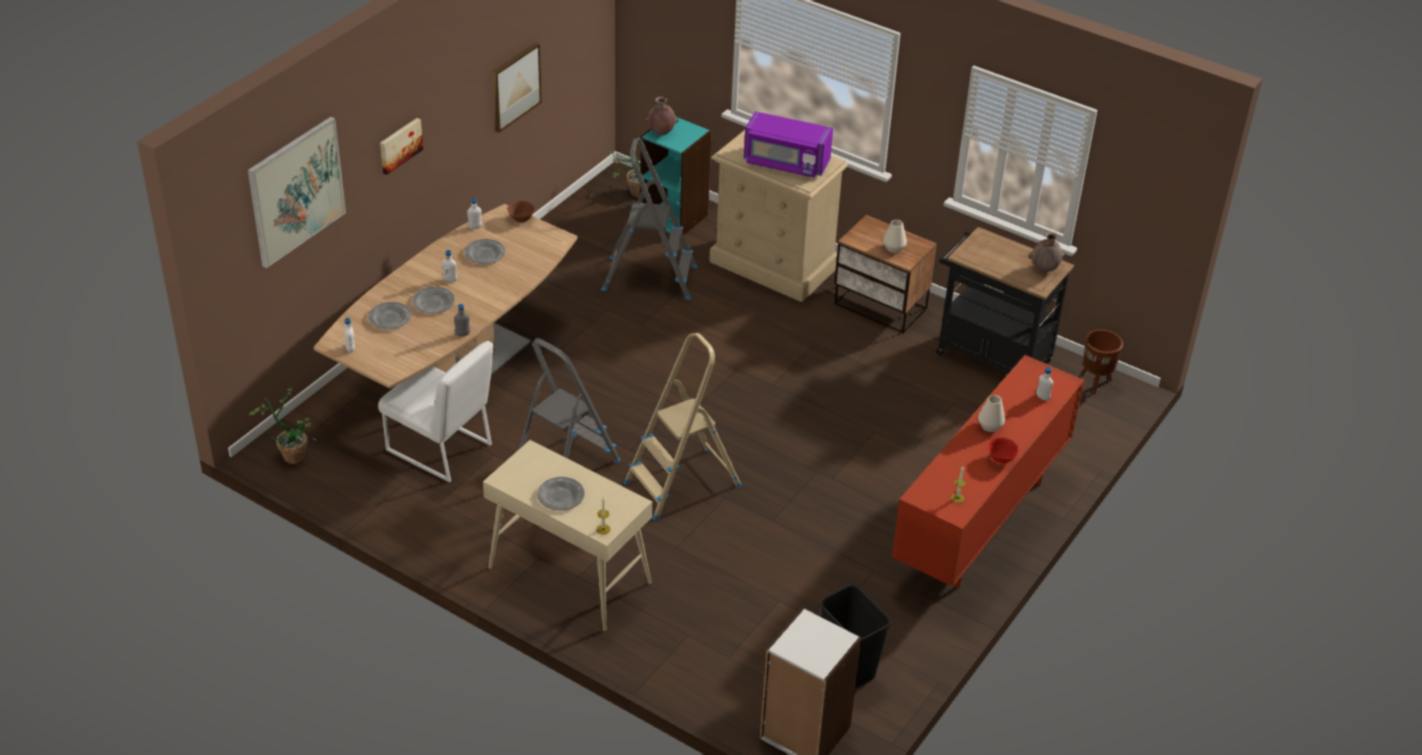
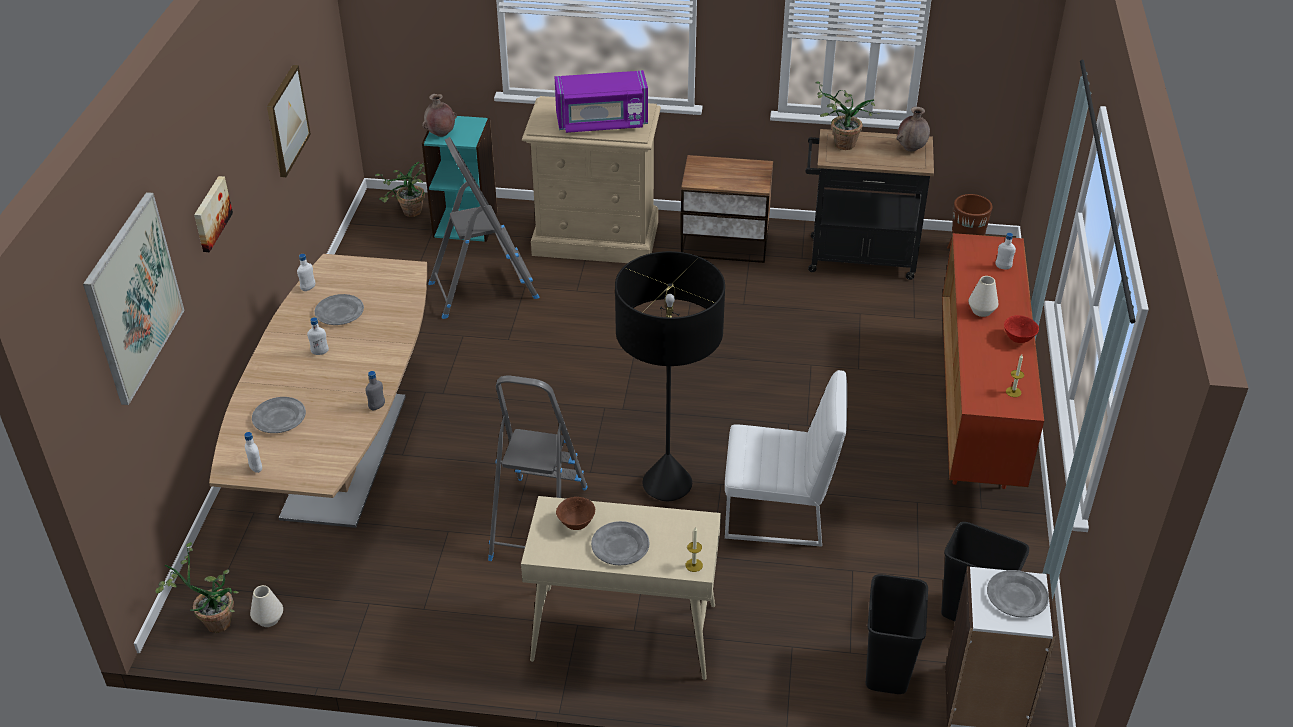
camera: 25 degrees left, 0 degrees up
white chair [378,341,493,483] -> white chair moved to [725,370,847,547]
grey plate [412,287,455,314] -> grey plate moved to [987,570,1049,618]
brown bowl [507,201,535,223] -> brown bowl moved to [556,497,595,530]
beige step ladder [624,333,742,520] -> black floor lamp [615,251,725,501]
white vase [883,220,907,253] -> white vase moved to [250,585,283,627]
none -> potted plant [816,81,880,150]
none -> black trash can [866,574,928,694]

